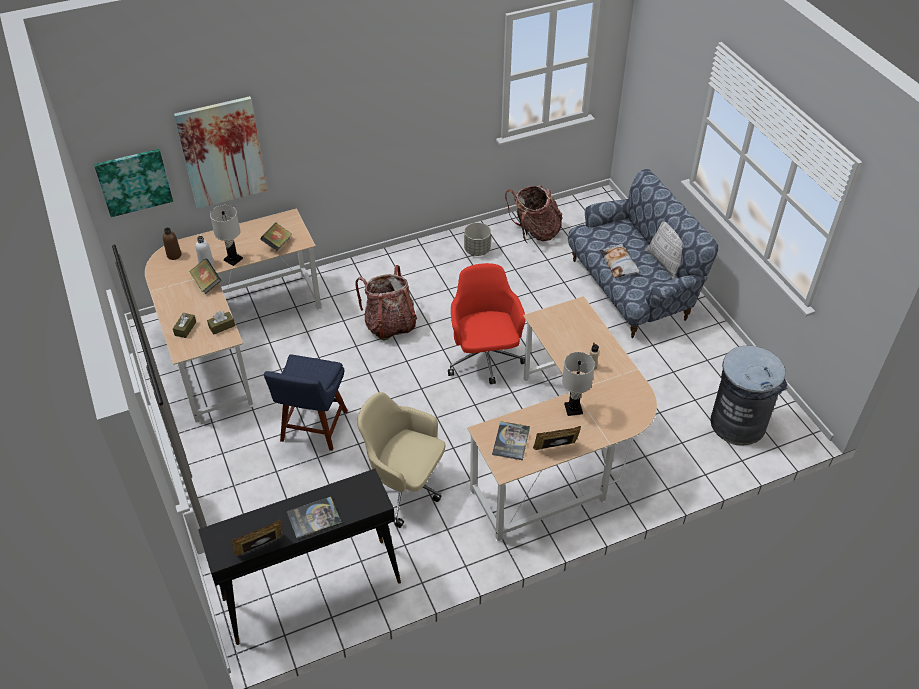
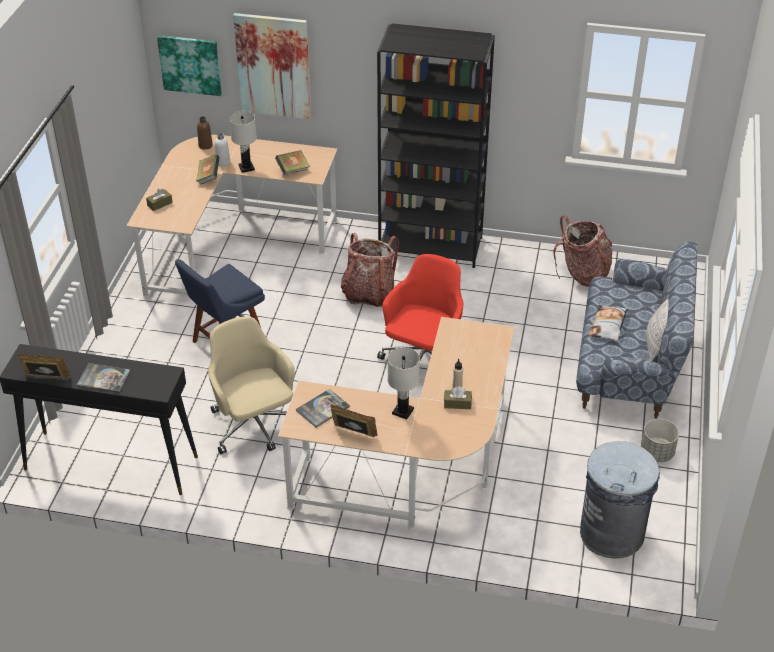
camera: 35 degrees right, 5 degrees down
brown tissue box [207,311,235,335] -> brown tissue box moved to [444,387,472,409]
grey planter [464,223,491,256] -> grey planter moved to [641,419,679,462]
none -> black bookcase [377,23,495,268]

